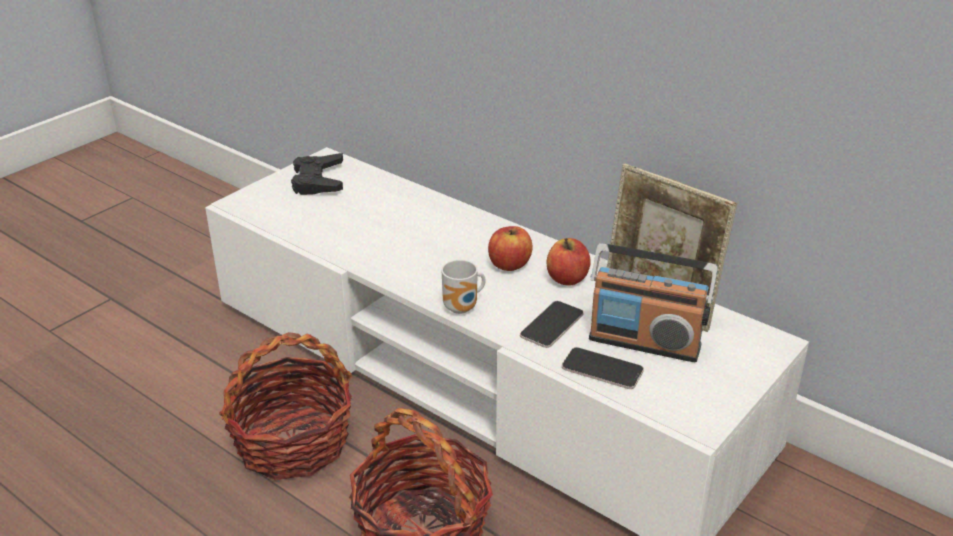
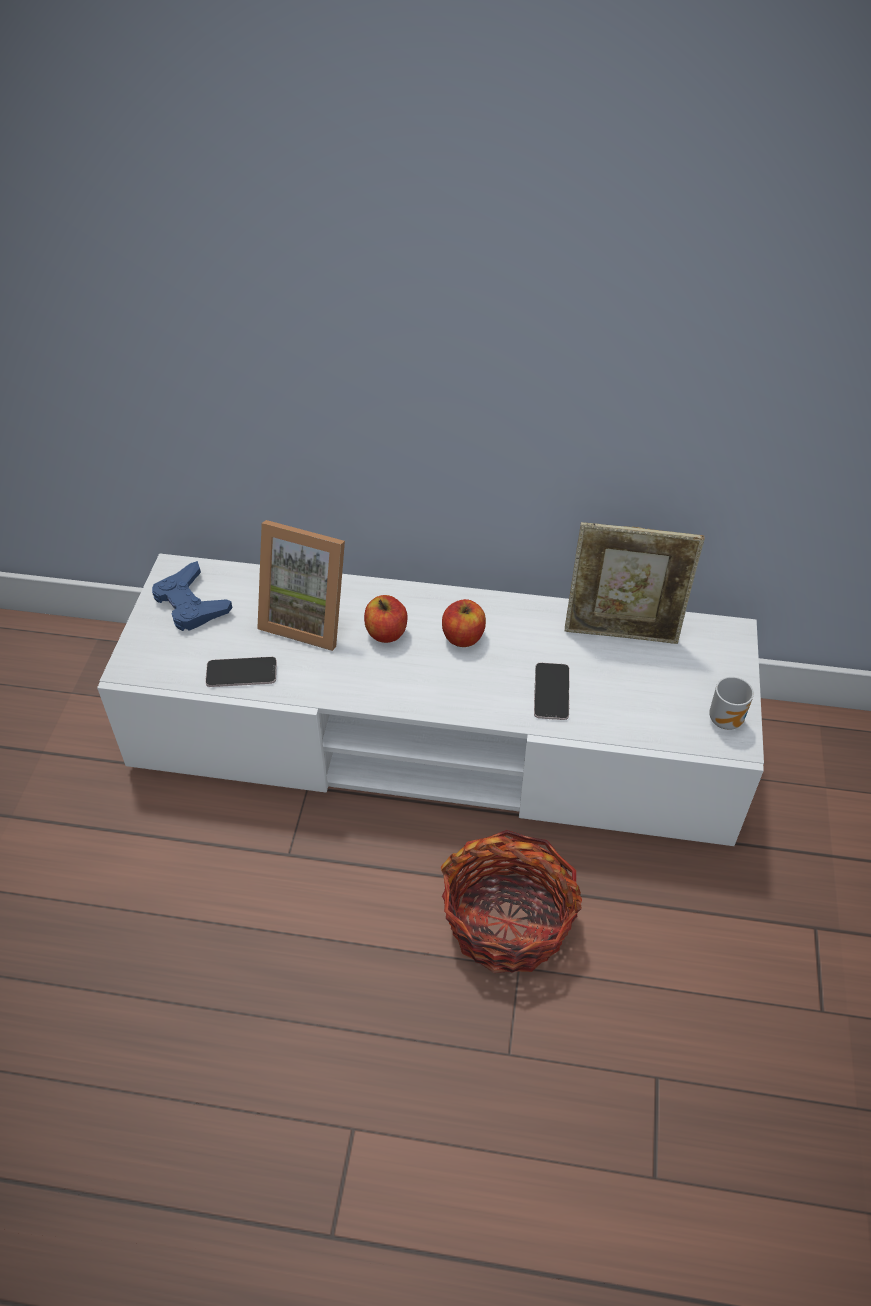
camera: 30 degrees left, 15 degrees up
basket [219,332,352,480] -> none
black game controller [291,153,343,195] -> blue game controller [152,561,233,631]
mug [441,260,486,314] -> mug moved to [709,677,754,730]
apple [547,238,591,286] -> apple moved to [364,595,407,643]
phone [562,347,644,389] -> phone moved to [205,657,277,687]
radio [589,243,718,362] -> none
none -> picture frame [257,520,345,651]

